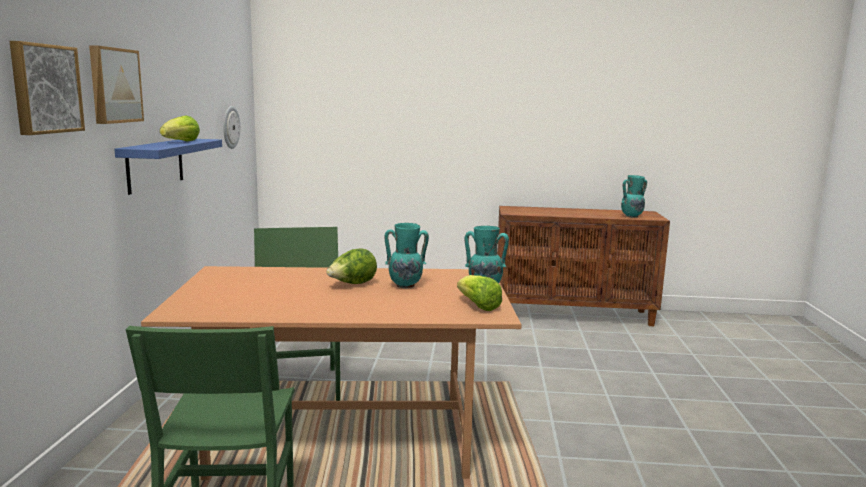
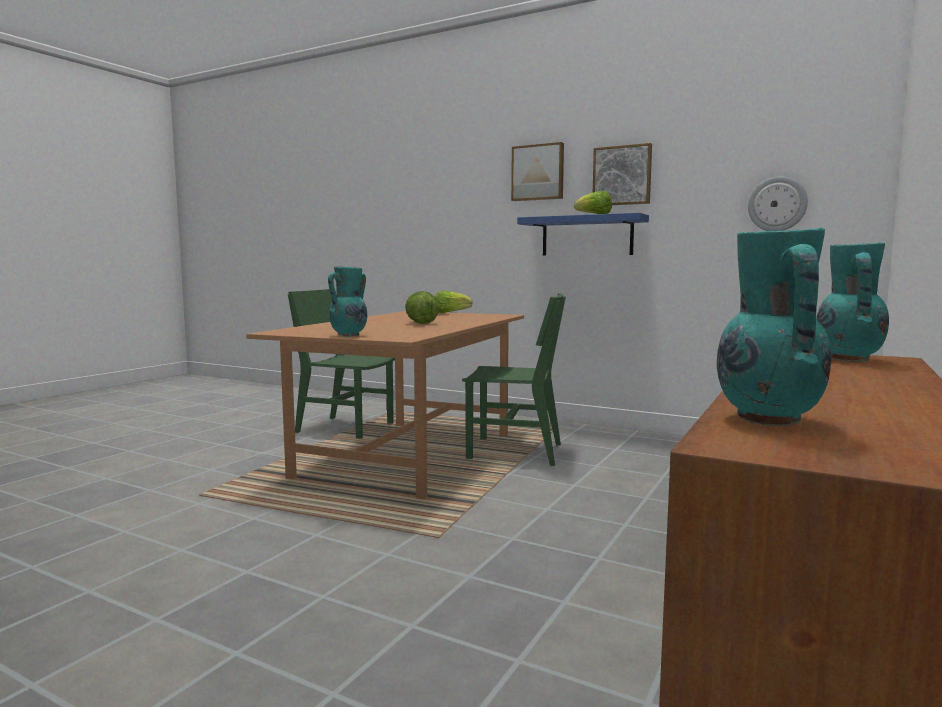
camera: 115 degrees right, 5 degrees down
picture [9,41,85,135] -> picture moved to [593,143,652,205]
turquoise vase [385,223,429,288] -> turquoise vase moved to [816,242,889,362]
lettuce [457,275,502,311] -> lettuce moved to [435,291,472,313]

